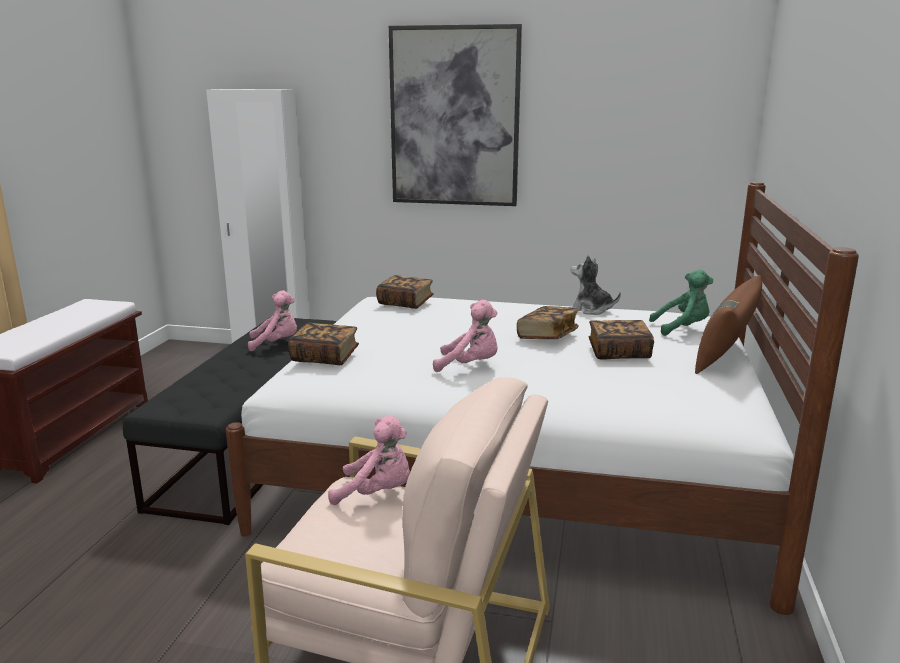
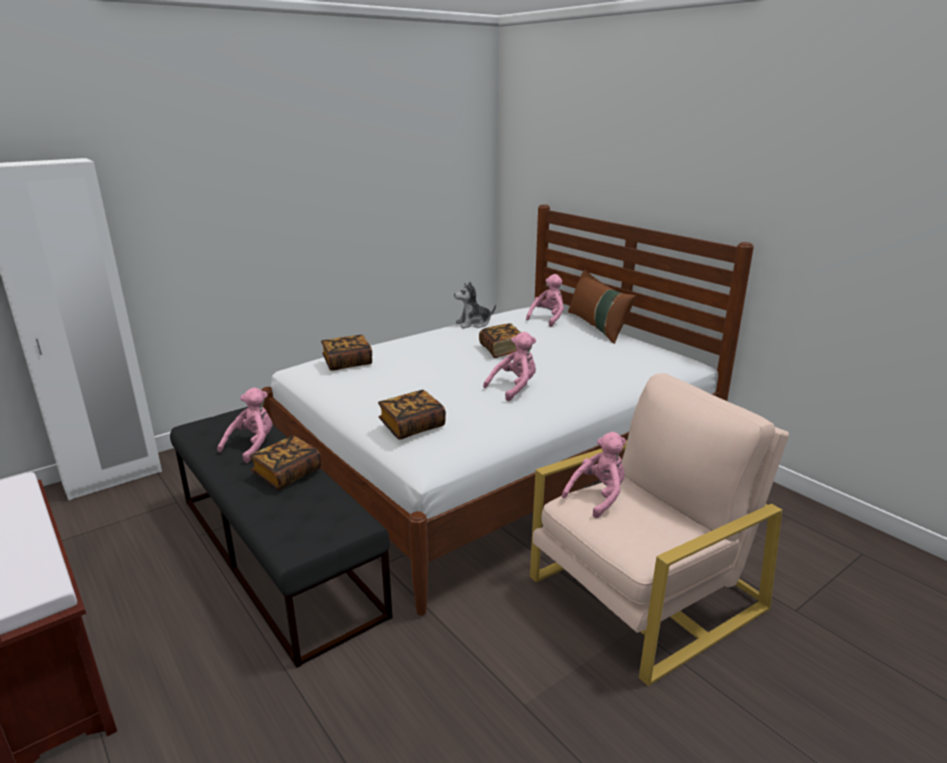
camera: 50 degrees left, 5 degrees up
picture [389,24,522,206] -> none
book [589,320,654,360] -> book moved to [249,436,321,490]
green plush toy [649,270,713,336] -> pink plush toy [526,274,564,327]

